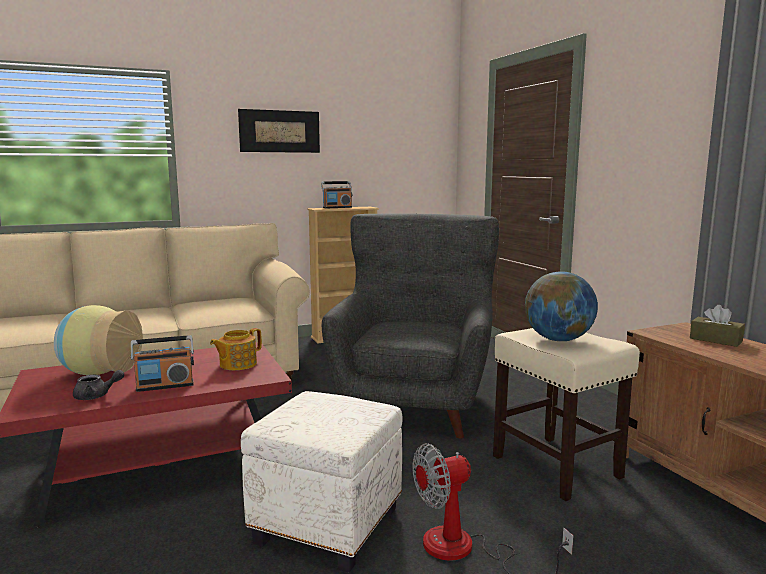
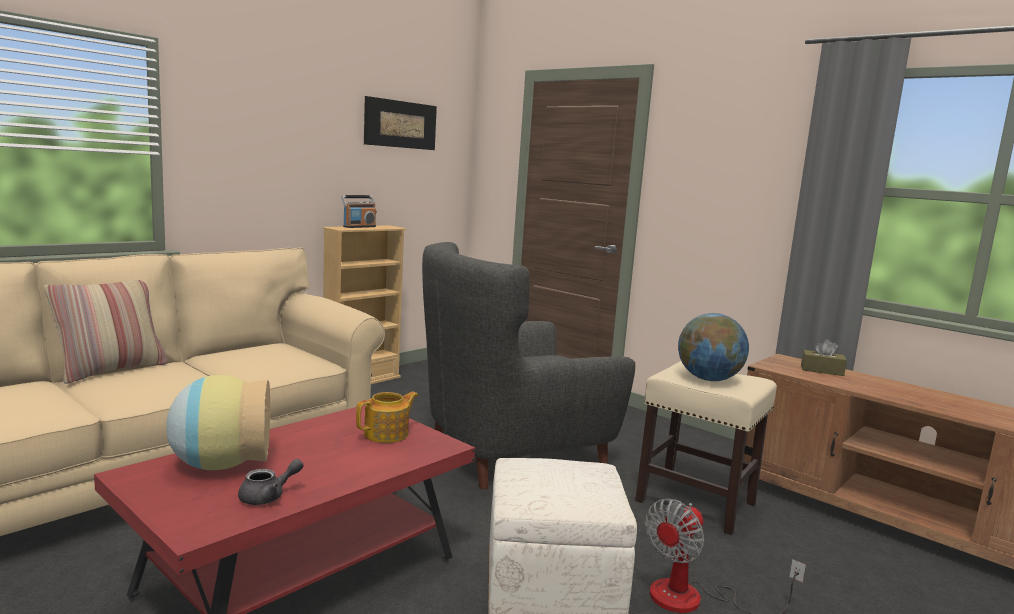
camera: 25 degrees left, 0 degrees up
radio [131,335,194,392] -> none
teapot [210,328,262,370] -> teapot turned 150 degrees counterclockwise [356,392,418,443]
picture [238,109,320,153] -> picture moved to [364,96,437,150]
grey armchair [322,214,499,439] -> grey armchair turned 105 degrees counterclockwise [422,242,635,489]
none -> pillow [44,280,168,384]

